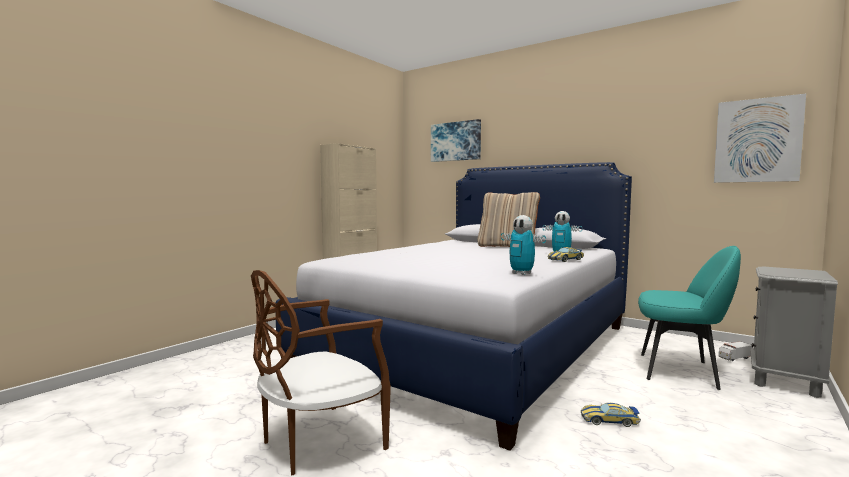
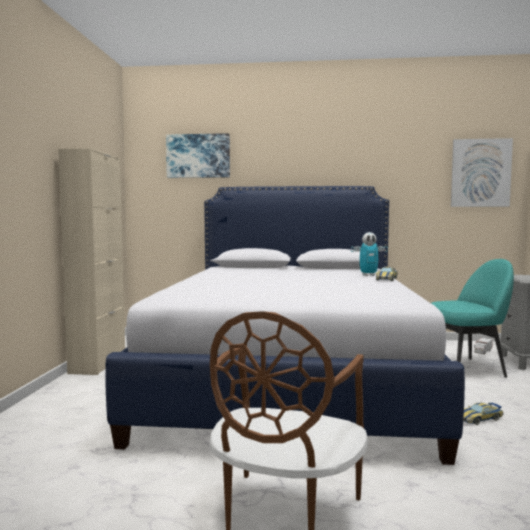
camera: 30 degrees left, 0 degrees up
beige pillow [477,192,540,247] -> none
toy robot [501,215,546,275] -> none

